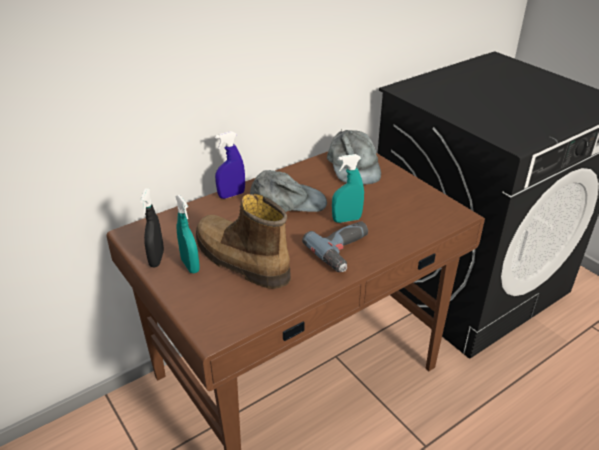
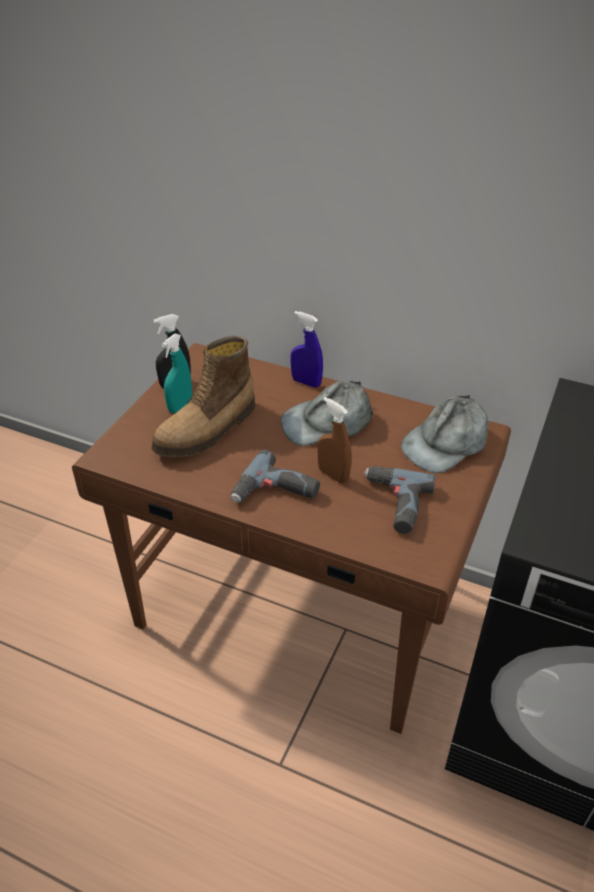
camera: 60 degrees right, 5 degrees up
boot [196,194,291,289] -> boot turned 150 degrees counterclockwise [152,335,255,457]
grey cap [250,170,327,212] -> grey cap turned 105 degrees clockwise [281,381,373,446]
turquoise spray bottle [332,154,364,223] -> brown spray bottle [318,397,352,484]
none -> power drill [364,466,436,534]

